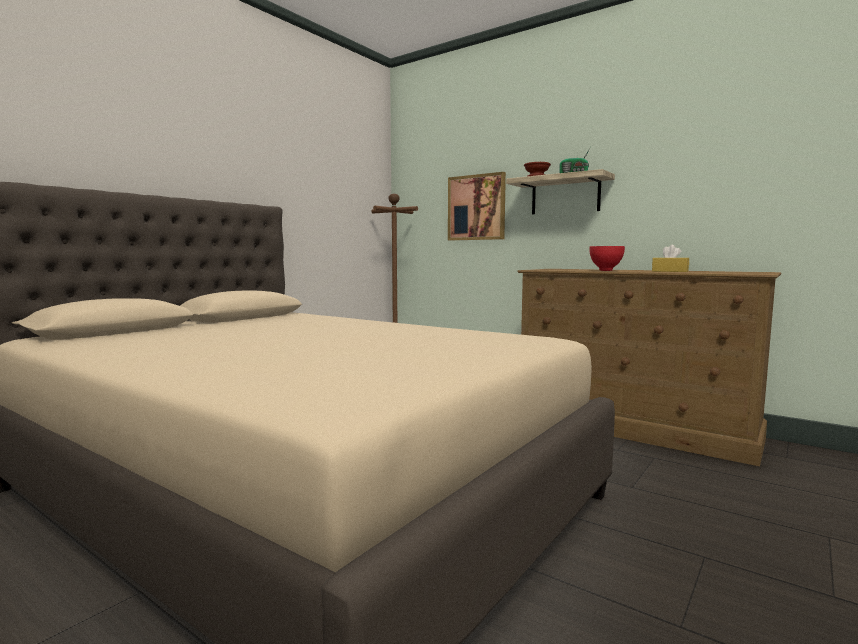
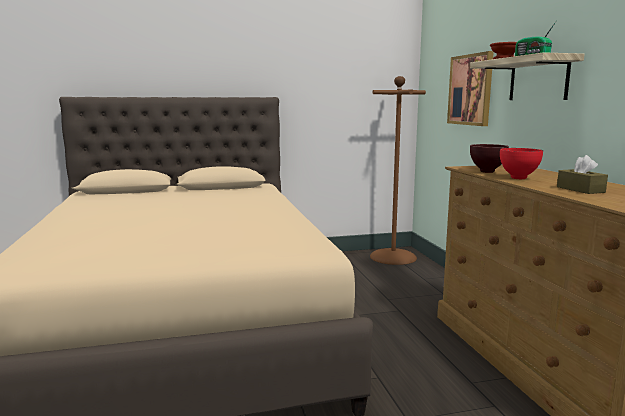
camera: 40 degrees right, 5 degrees up
yellow tissue box [652,245,689,272] -> brown tissue box [557,155,608,194]
none -> brown bowl [470,144,509,173]

